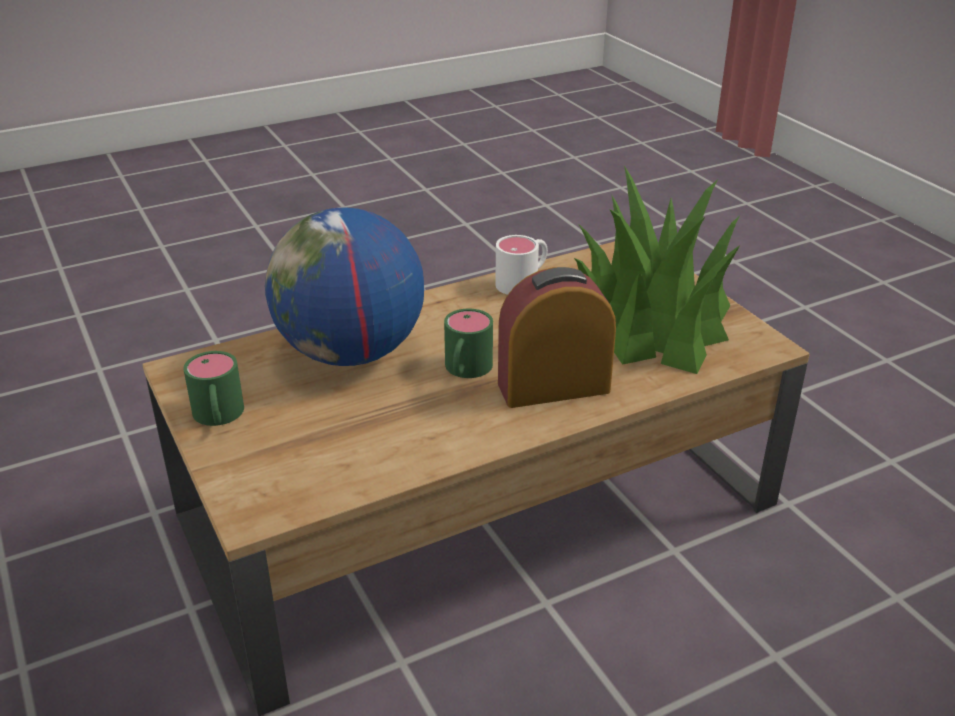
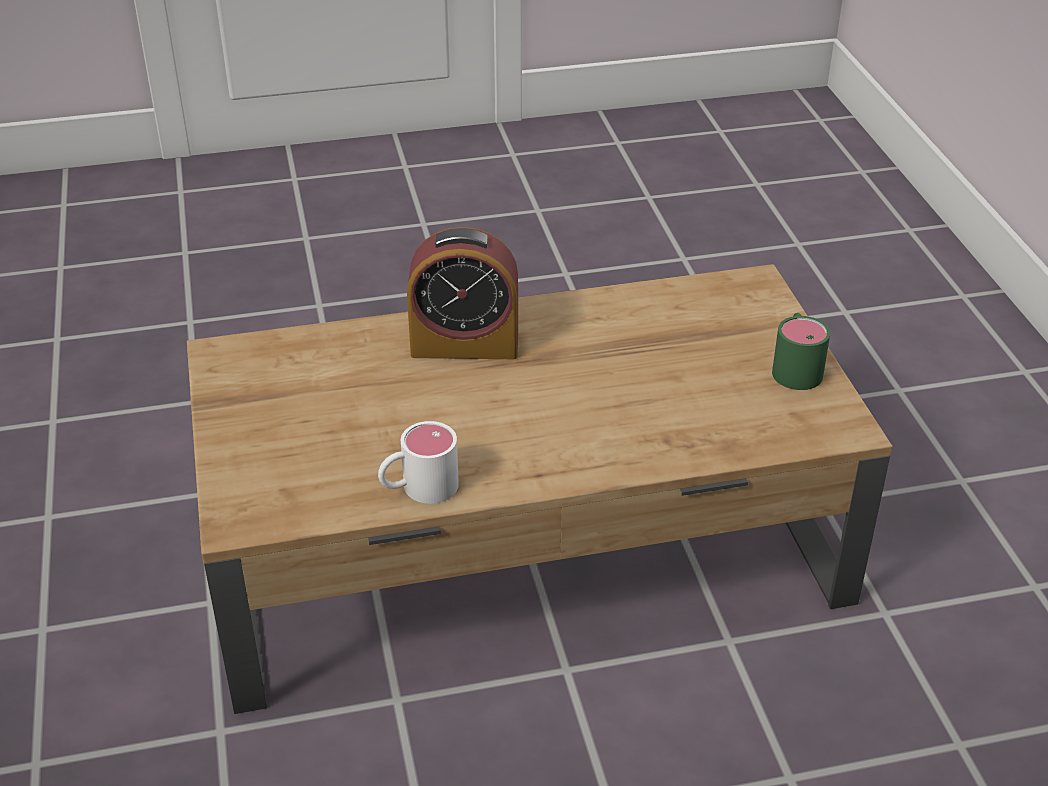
camera: 165 degrees left, 5 degrees up
globe [265,207,424,366] -> none
green mug [444,308,493,378] -> none
potted plant [574,166,740,374] -> none

